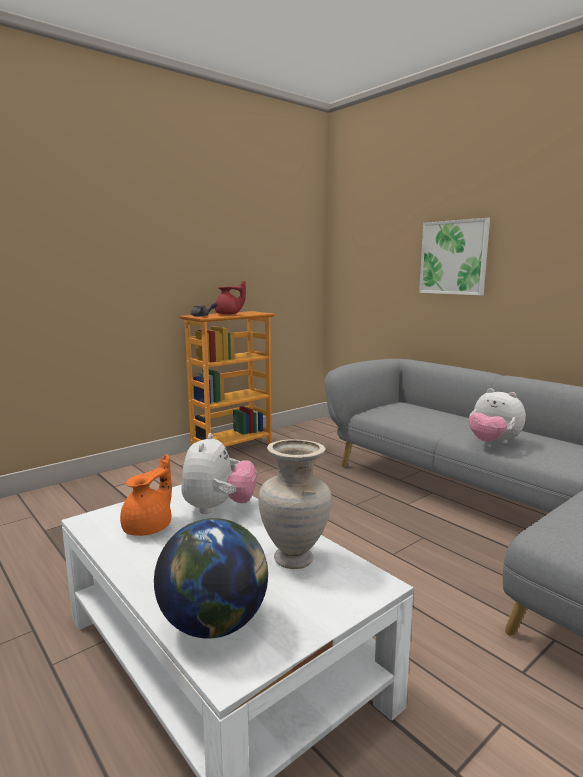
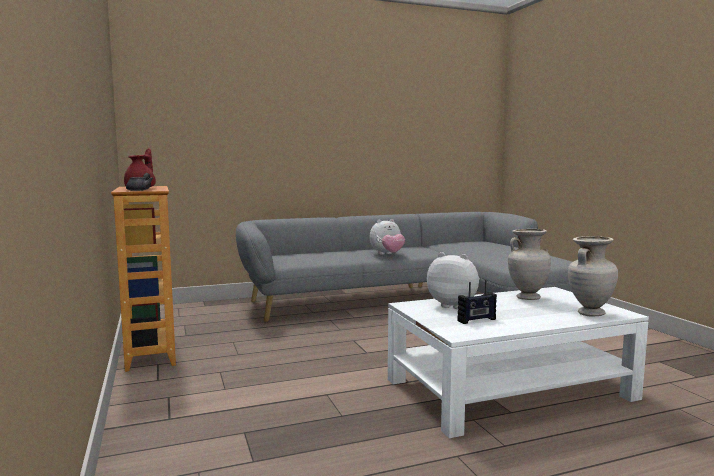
camera: 70 degrees left, 5 degrees down
orange teapot [120,454,172,536] -> radio [457,280,497,324]
globe [154,518,268,639] -> beige vase [568,236,618,316]
picture [419,218,490,295] -> none

